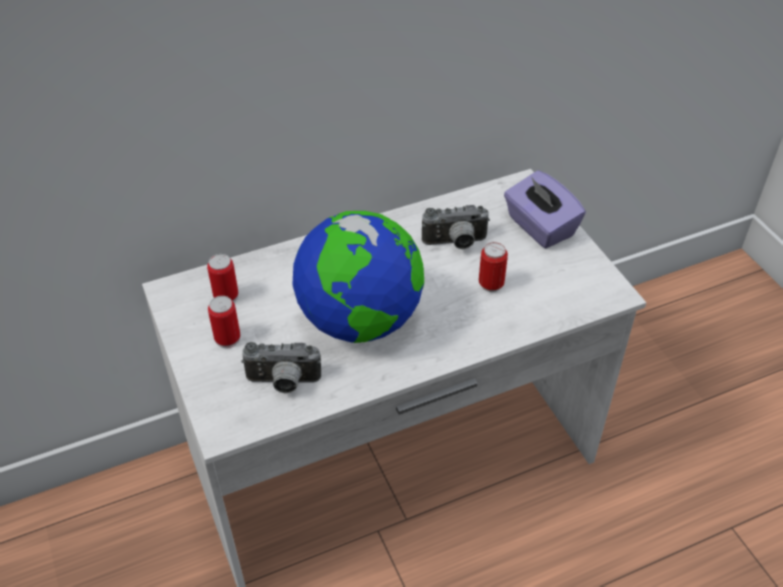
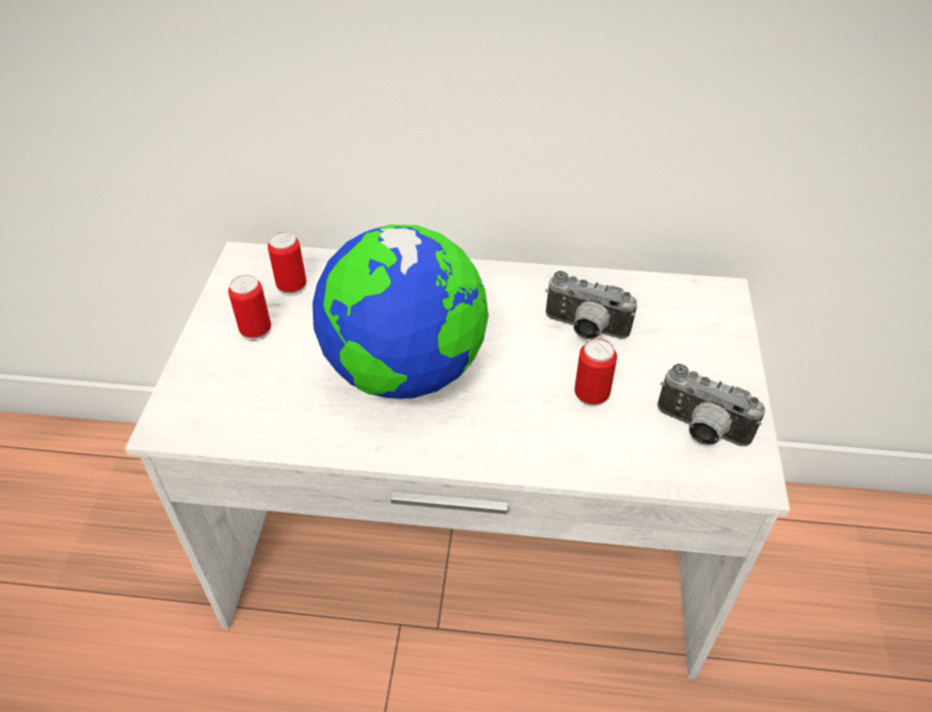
camera: 30 degrees right, 0 degrees up
camera [241,342,321,394] -> camera moved to [657,364,765,446]
purple tissue box [504,170,586,248] -> none

